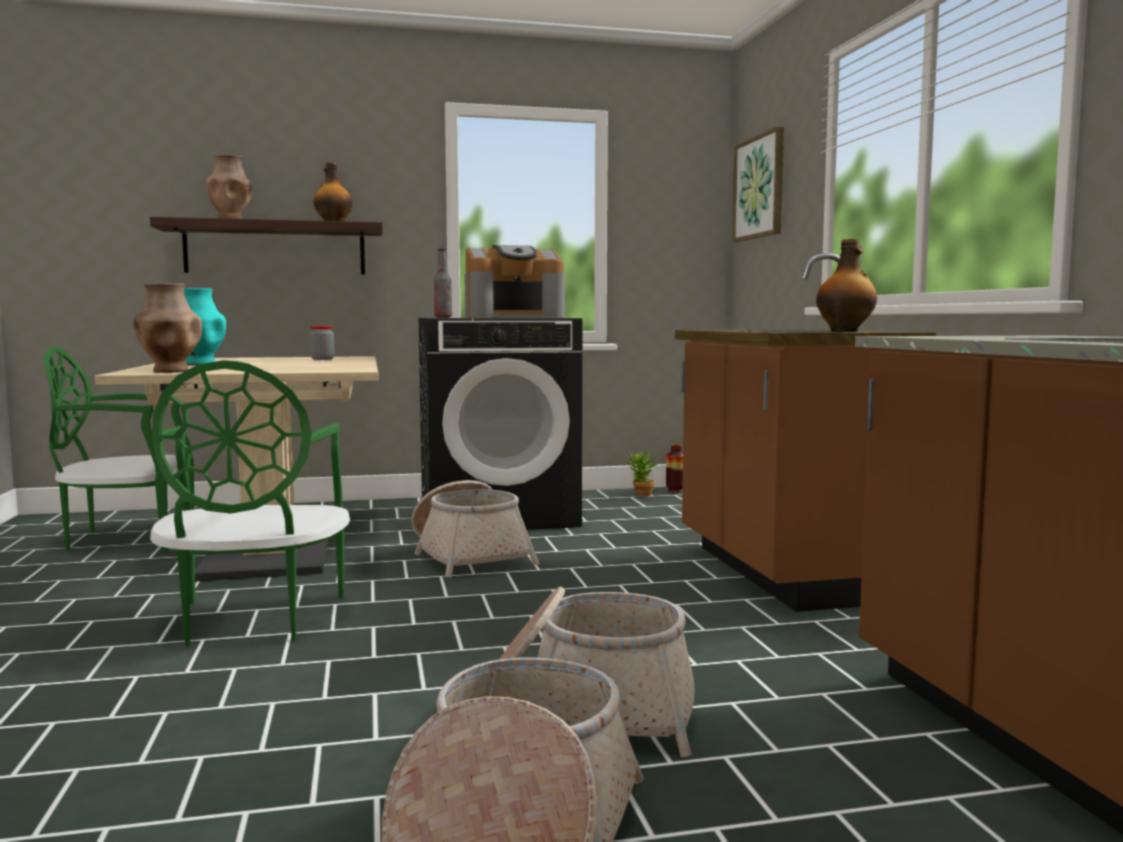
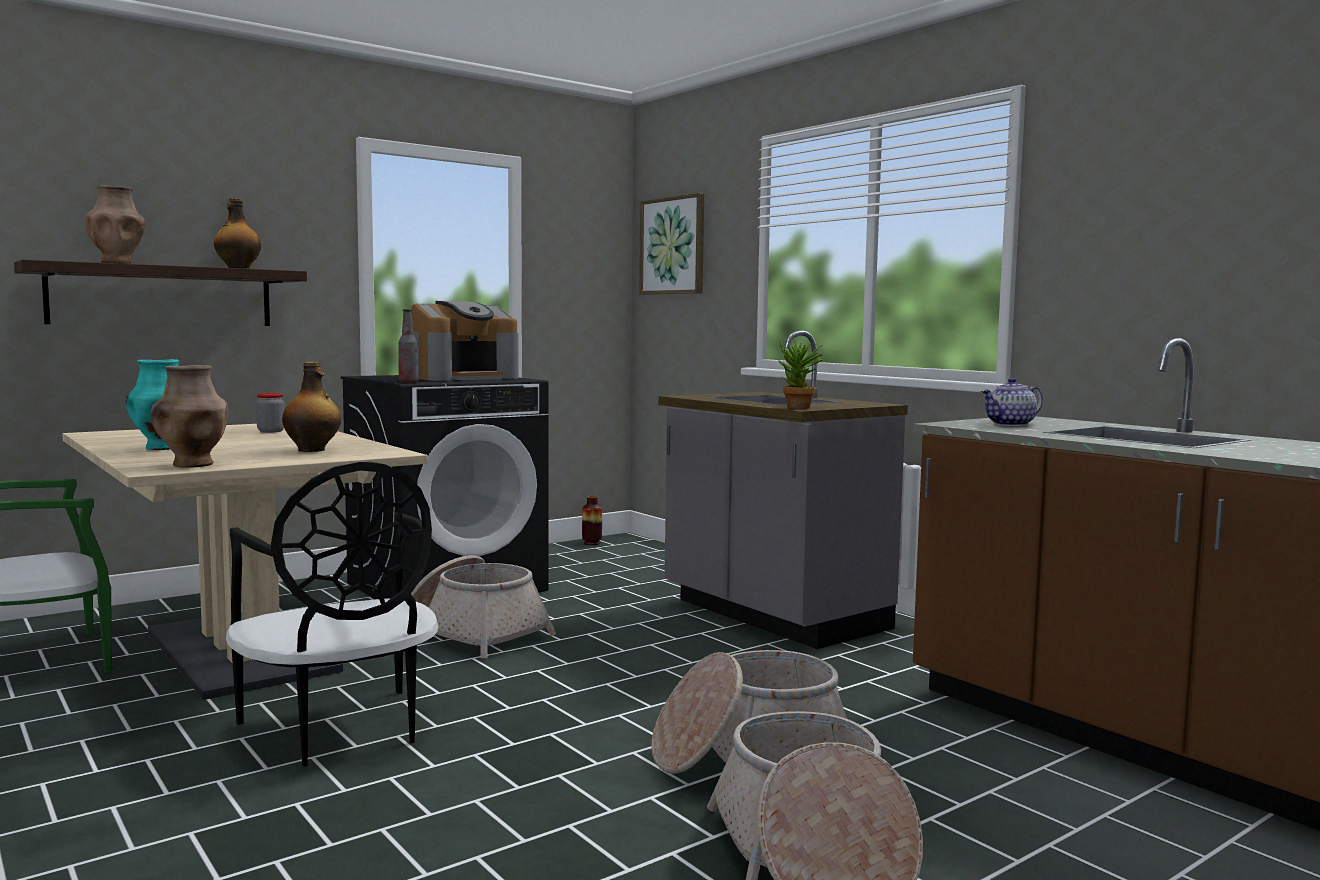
camera: 25 degrees left, 0 degrees up
green chair [150,360,350,646] -> black chair [226,462,438,767]
potted plant [627,450,660,497] -> potted plant moved to [778,340,826,409]
brown counter [675,253,936,612] -> grey counter [658,331,908,649]
bottle [816,238,877,332] -> bottle moved to [282,362,341,452]
none -> teapot [981,378,1043,426]

